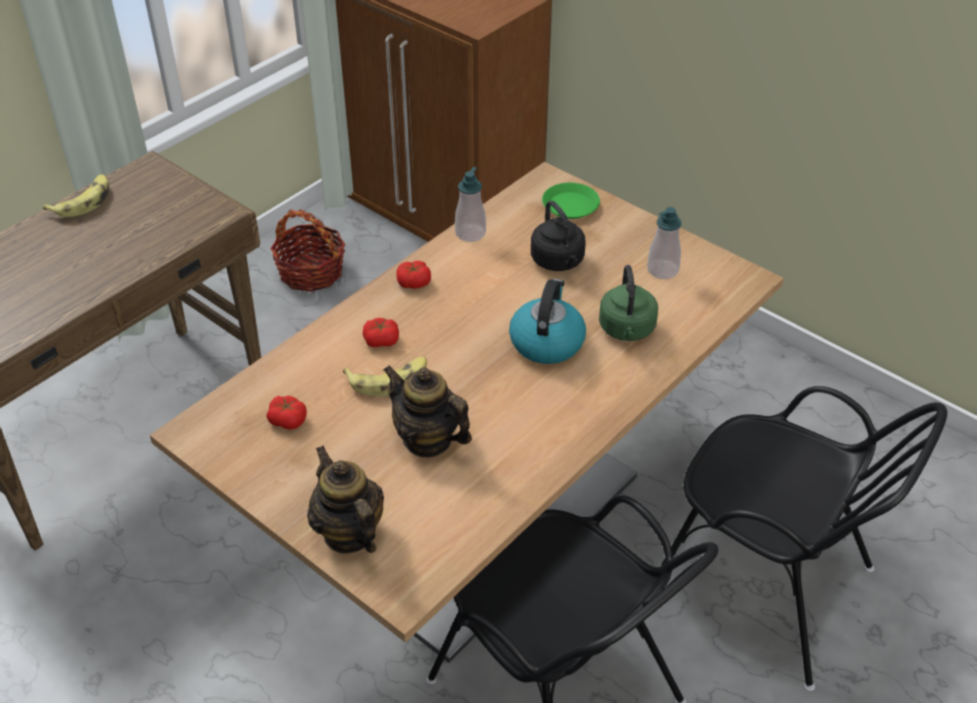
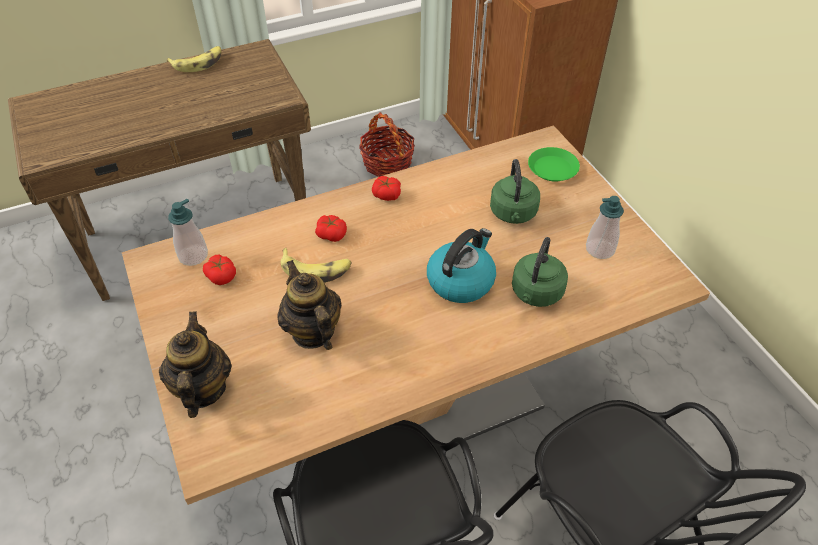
camera: 25 degrees right, 5 degrees up
soap dispenser [455,167,486,242] -> soap dispenser moved to [168,199,208,266]
black kettle [531,200,586,271] -> green kettle [490,159,540,224]

